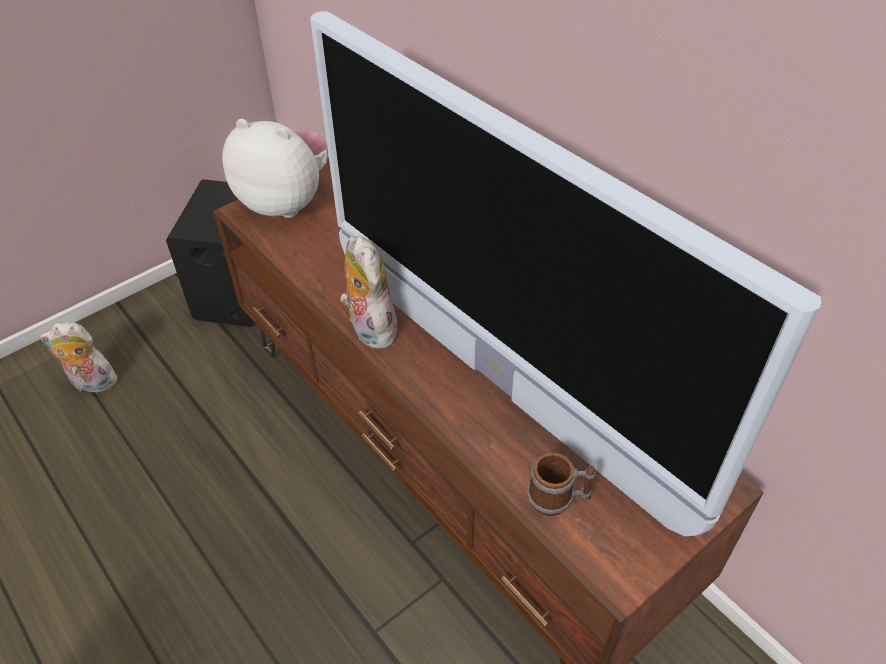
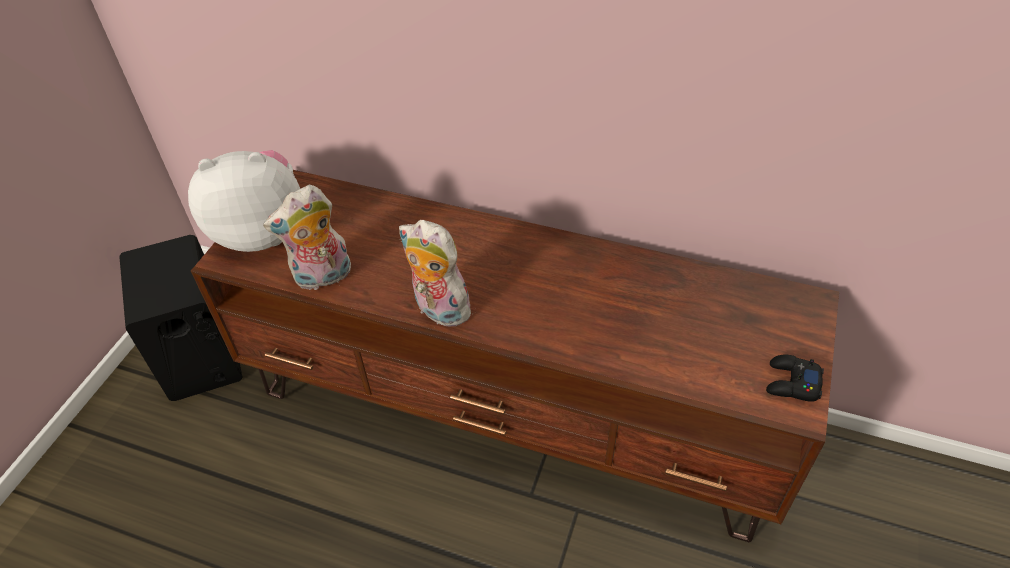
camera: 30 degrees left, 0 degrees up
plush toy [39,322,119,393] -> plush toy moved to [263,185,351,290]
television [310,11,821,536] -> none
mug [527,452,596,516] -> none
none -> black game controller [766,355,824,402]

